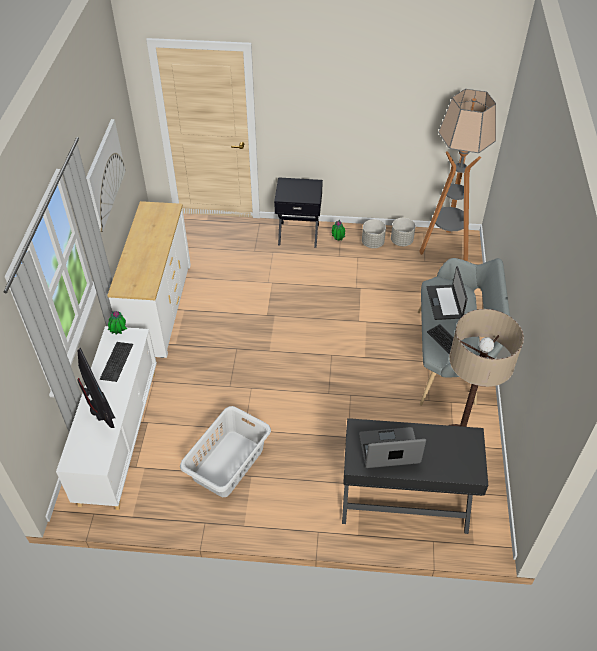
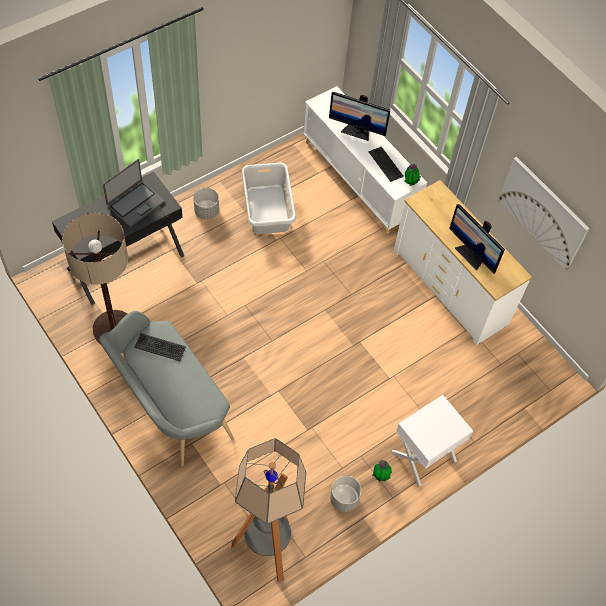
camera: 135 degrees right, 10 degrees up
black nightstand [274,177,323,248] -> white nightstand [392,395,473,486]
grey planter [391,218,416,246] -> grey planter moved to [193,188,219,220]
laptop [427,266,468,320] -> none
none -> monitor [449,204,505,274]

